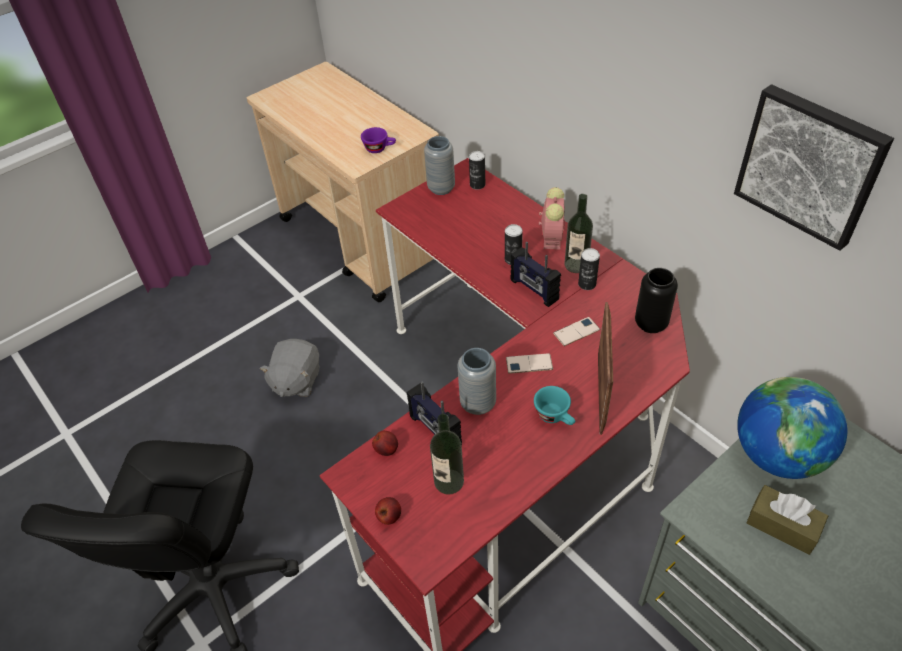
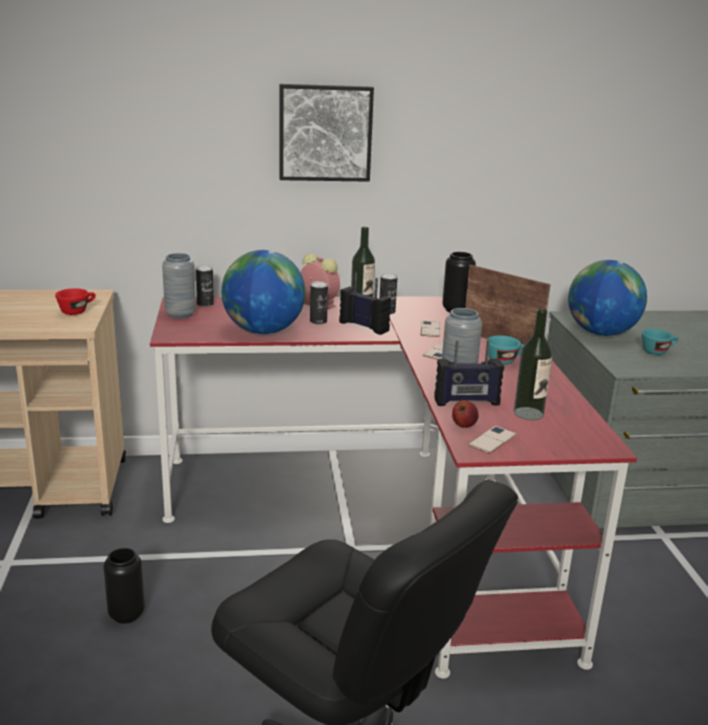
camera: 60 degrees left, 25 degrees down
grey plush toy [259,339,320,397] -> black vase [103,548,145,624]
purple cup [361,127,396,153] -> red cup [55,288,96,315]
apple [375,497,401,525] -> none
radio [510,242,561,307] -> radio turned 135 degrees counterclockwise [339,272,391,335]
picture [734,84,894,251] -> picture moved to [279,84,374,182]
brown tissue box [746,485,828,555] -> turquoise cup [642,329,678,355]
none -> globe [221,250,305,334]
none -> phone [468,426,516,454]

